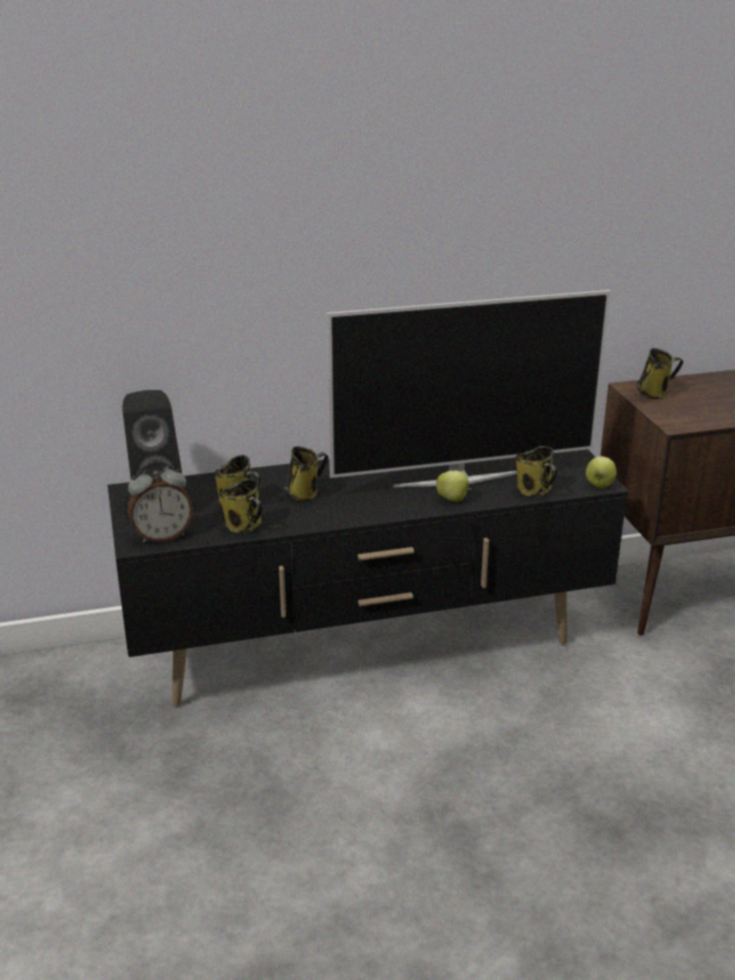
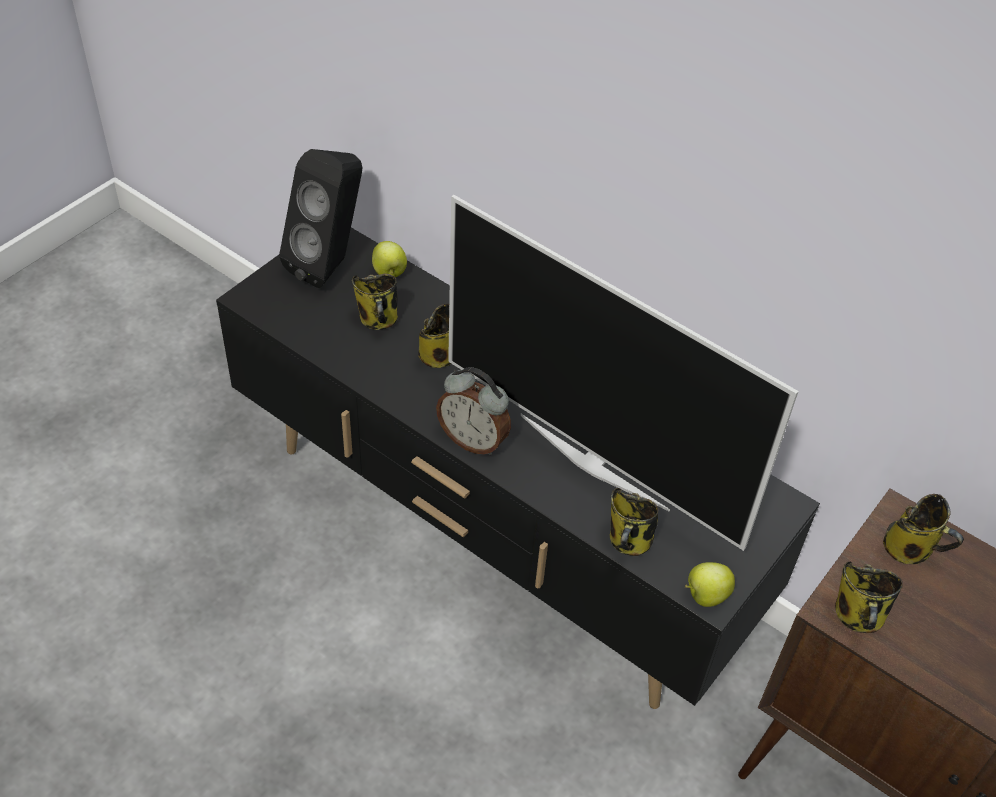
camera: 50 degrees right, 20 degrees up
alarm clock [128,461,193,543] -> alarm clock moved to [436,367,511,455]
mug [219,478,262,534] -> mug moved to [835,562,903,633]
apple [436,470,471,501] -> apple moved to [372,241,407,277]

